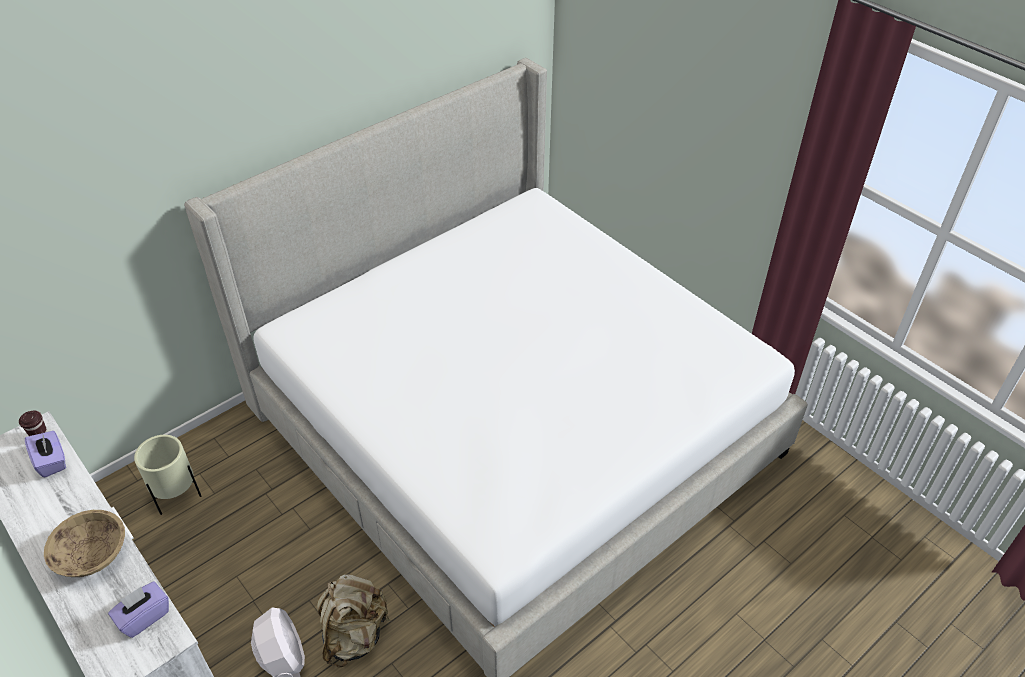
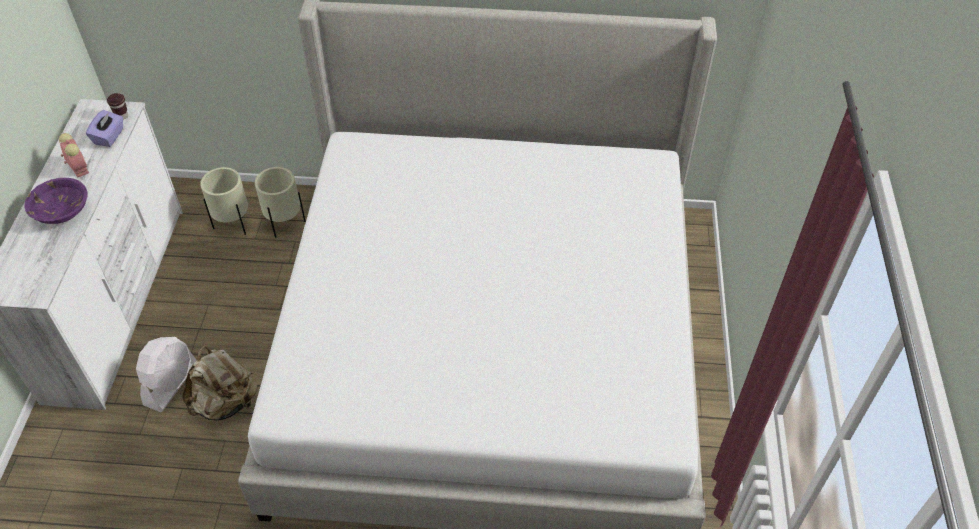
camera: 45 degrees right, 5 degrees up
beige bowl [44,510,125,577] -> purple bowl [24,178,88,224]
purple tissue box [108,582,169,638] -> none
none -> alarm clock [59,133,89,178]
none -> beige planter [255,167,306,238]

